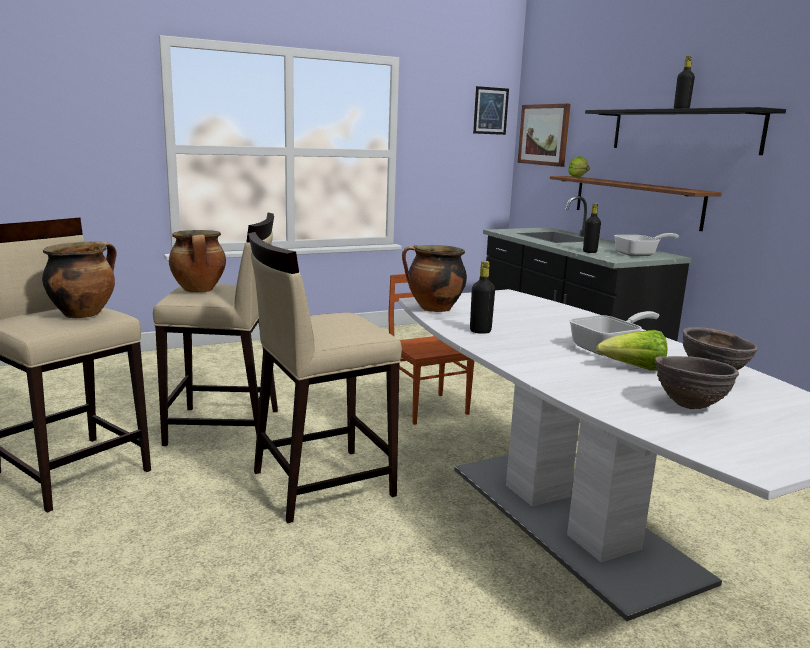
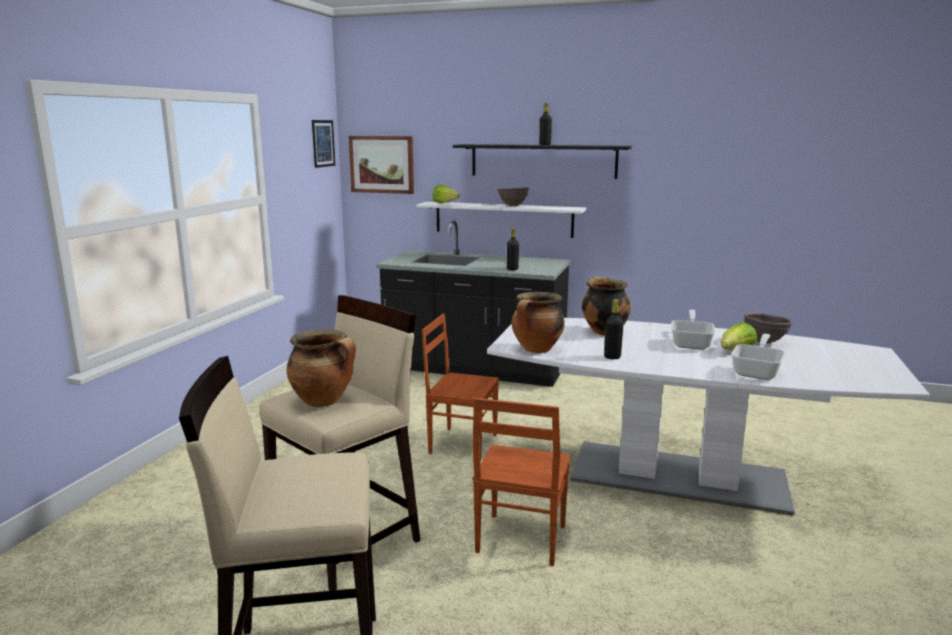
camera: 45 degrees left, 0 degrees up
cooking pot [42,241,116,318] -> cooking pot moved to [582,276,631,336]
beige stool [248,232,402,523] -> brown chair [472,398,570,566]
brown shelf [550,176,721,231] -> white shelf [416,202,586,238]
frying pan [614,233,679,256] -> frying pan moved to [731,334,785,380]
brown bowl [655,356,739,409] -> brown bowl moved to [497,188,529,206]

